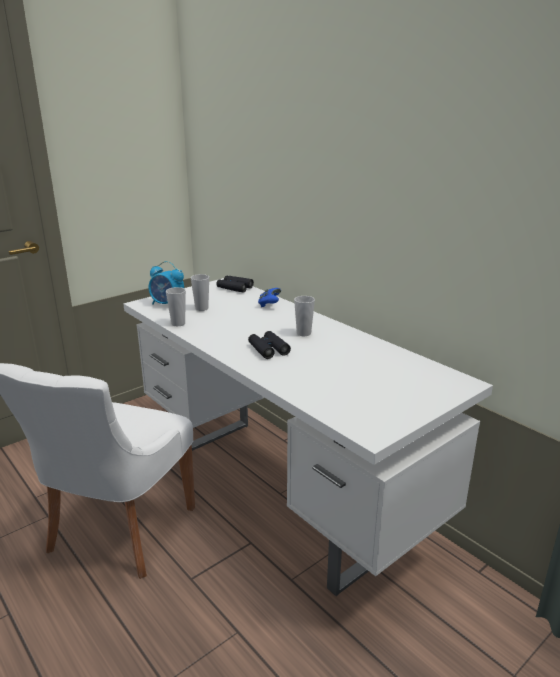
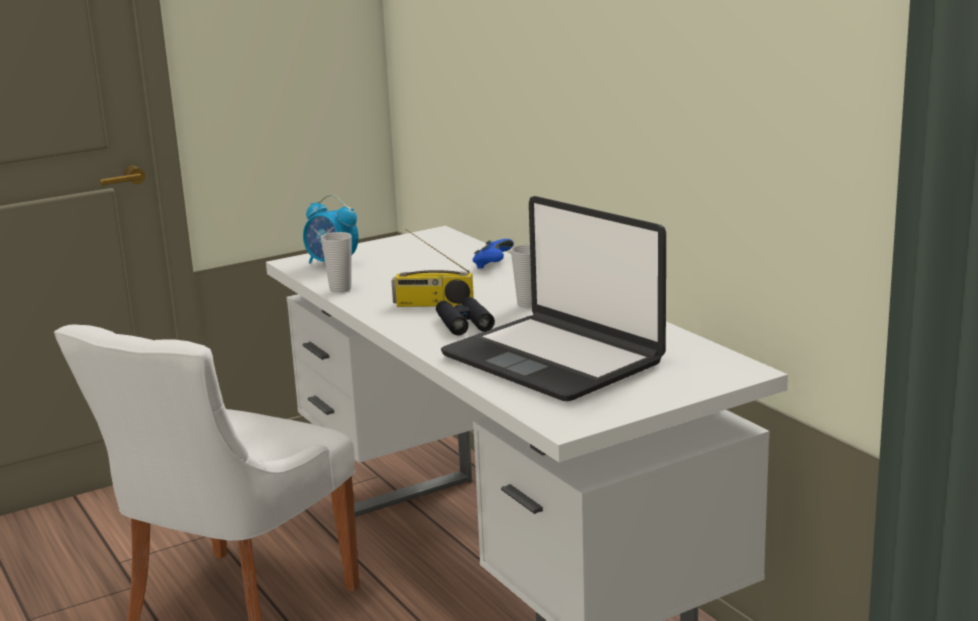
camera: 10 degrees right, 5 degrees down
cup [191,274,209,311] -> none
black binoculars [217,276,254,293] -> none
none -> radio [391,229,474,307]
none -> laptop [441,196,666,401]

